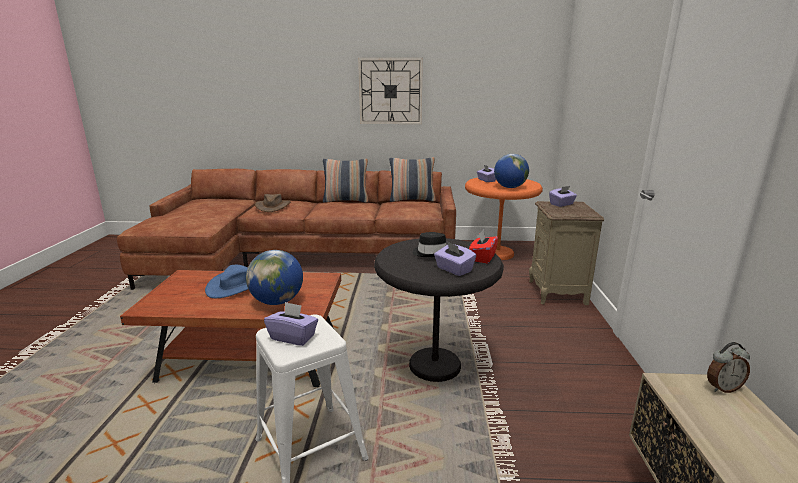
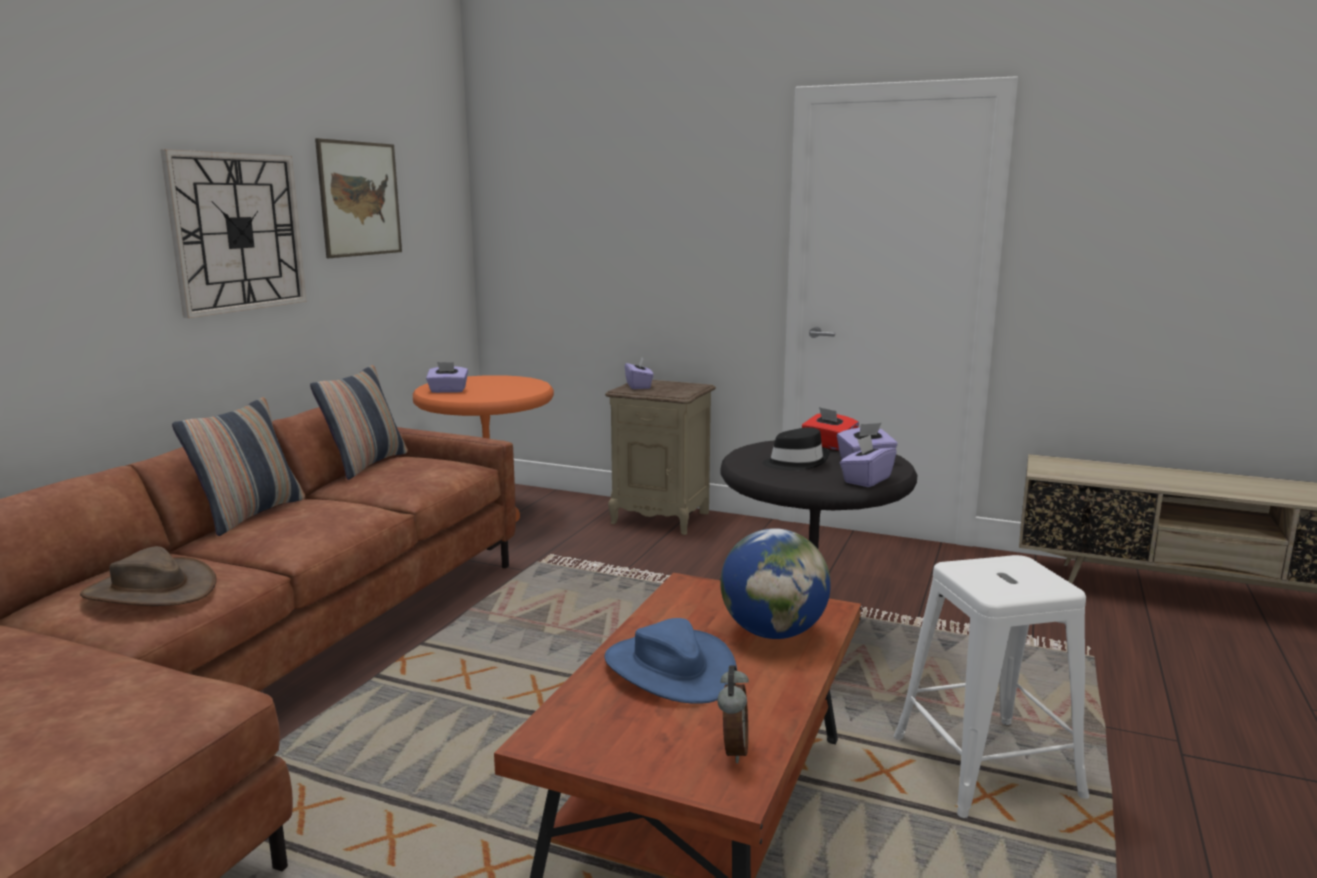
camera: 70 degrees left, 5 degrees down
purple tissue box [264,302,318,346] -> purple tissue box moved to [840,435,897,487]
globe [494,154,529,188] -> none
alarm clock [707,342,750,393] -> alarm clock moved to [717,666,749,763]
none -> picture [315,138,402,258]

